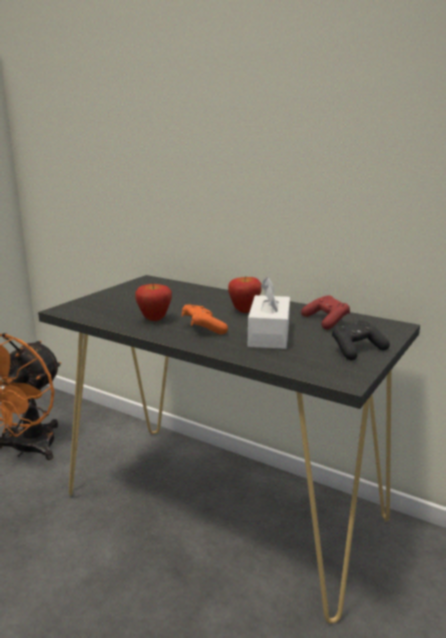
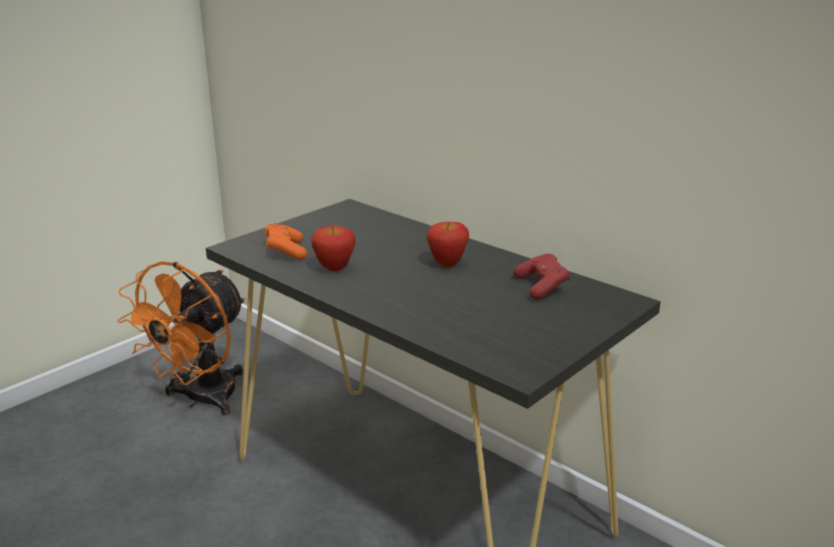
camera: 10 degrees right, 5 degrees up
orange game controller [182,304,228,334] -> orange game controller moved to [264,223,307,260]
white tissue box [248,277,290,349] -> none
black game controller [332,320,390,360] -> none

